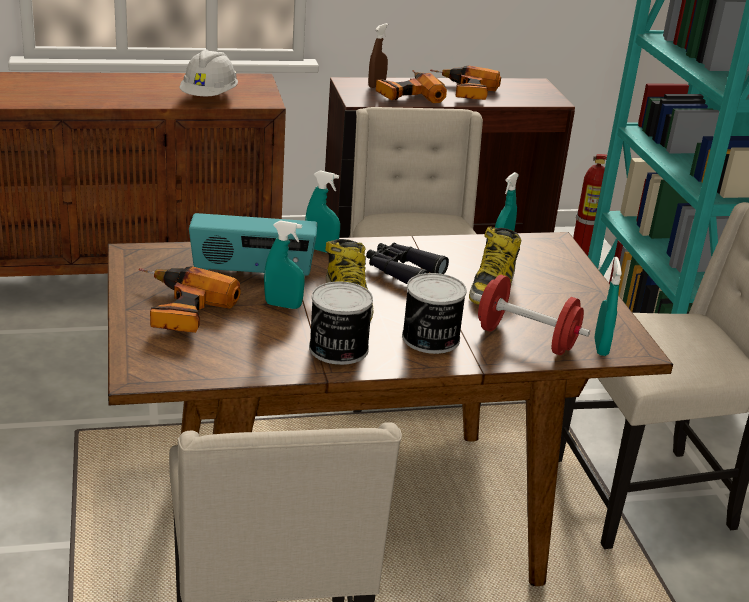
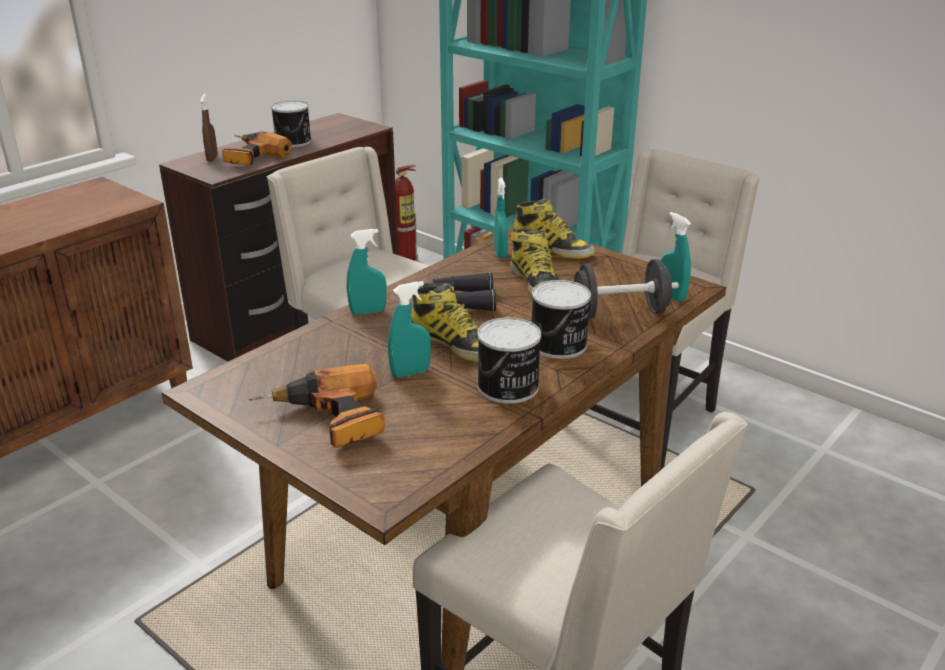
camera: 35 degrees left, 0 degrees up
white hard hat [179,49,238,97] -> none
radio [189,213,318,276] -> none
power drill [430,65,501,100] -> can [271,101,312,147]
red dumbbell [473,275,590,355] -> black dumbbell [574,259,679,319]
none -> boot [513,198,595,259]

